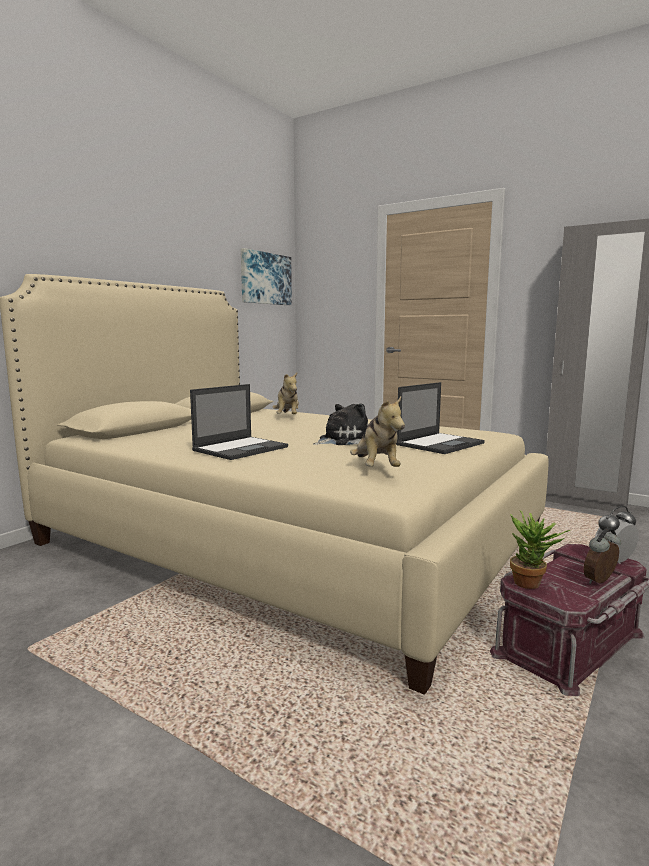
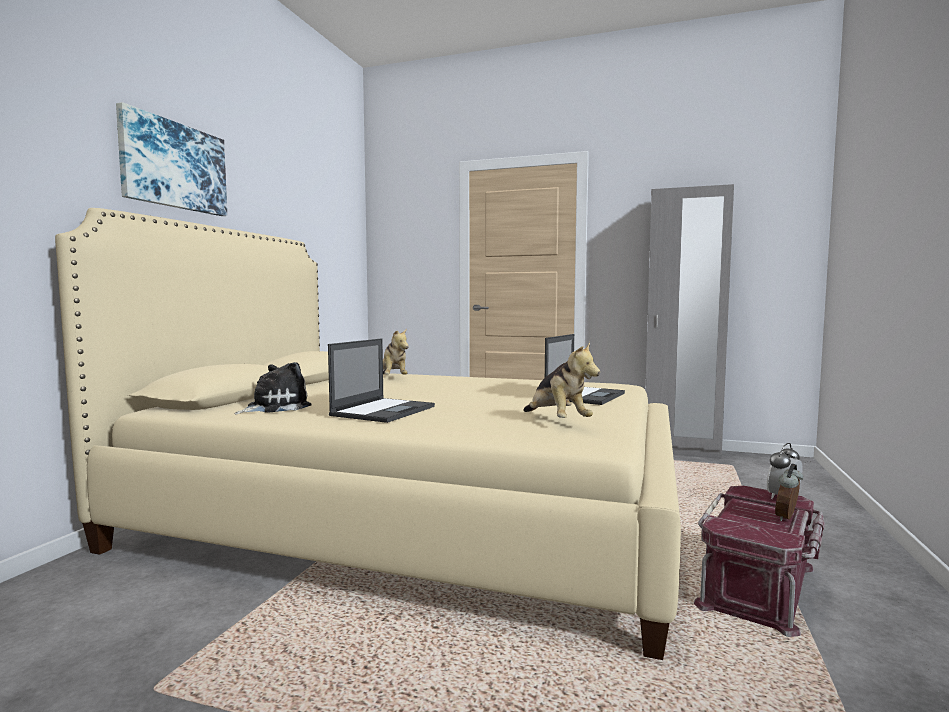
camera: 15 degrees left, 5 degrees down
picture [241,248,292,305] -> picture moved to [116,102,227,216]
plush toy [314,403,368,445] -> plush toy moved to [234,362,312,415]
potted plant [510,510,570,589] -> none

